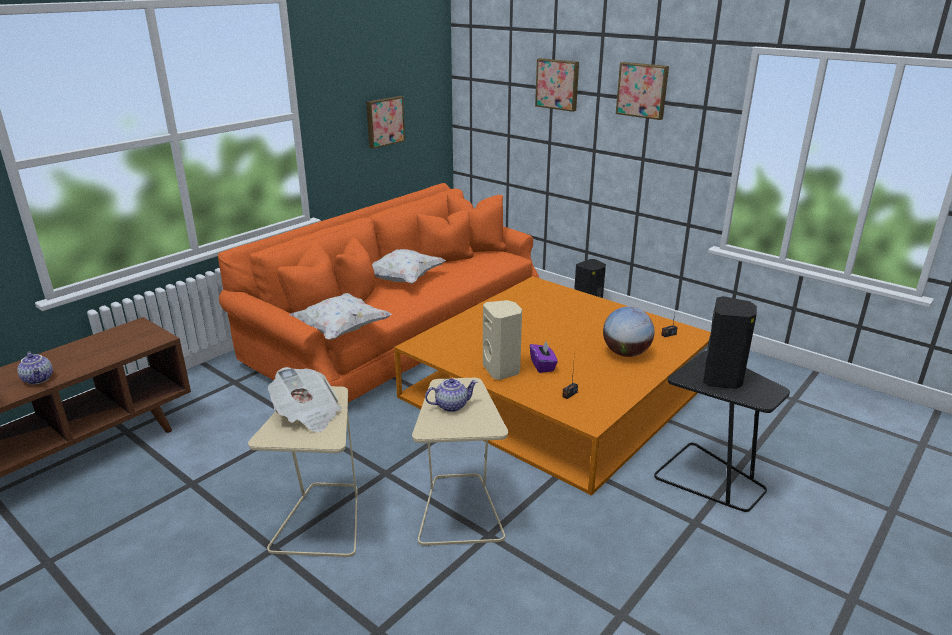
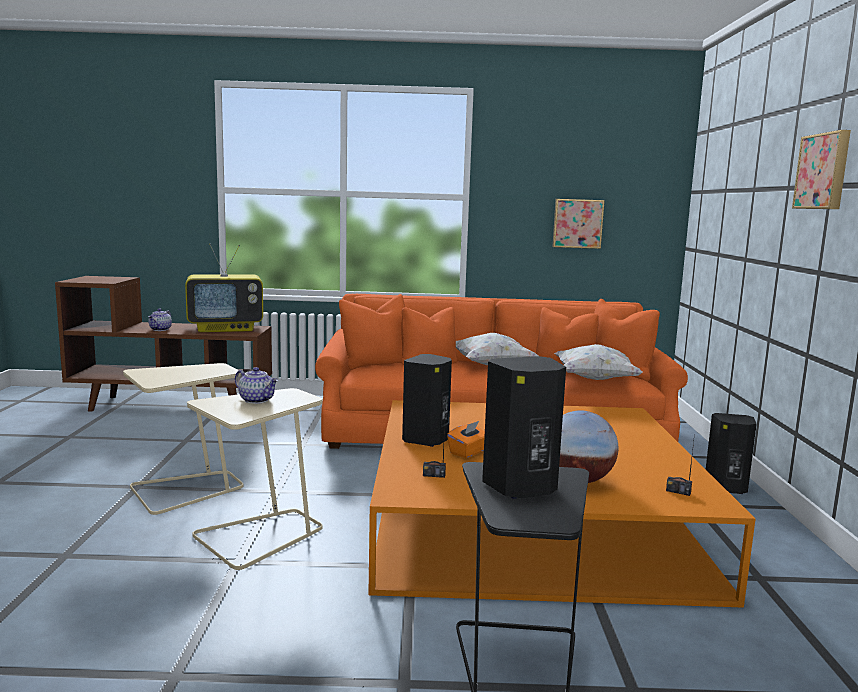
camera: 50 degrees right, 15 degrees down
newspaper [268,367,342,432] -> none
white pillow [289,293,392,340] -> white pillow moved to [554,344,643,380]
beige speaker [483,300,522,380] -> black speaker [402,354,452,447]
purple tissue box [530,341,558,373] -> orange tissue box [447,421,485,458]
picture [535,58,579,112] -> none
none -> television [185,244,263,332]

